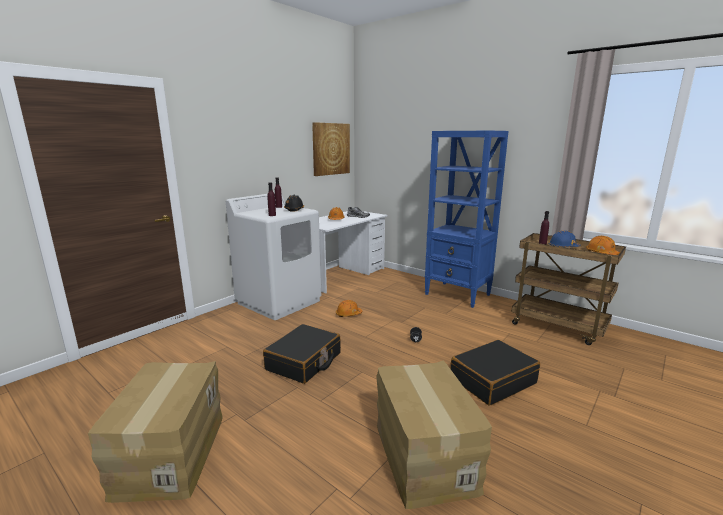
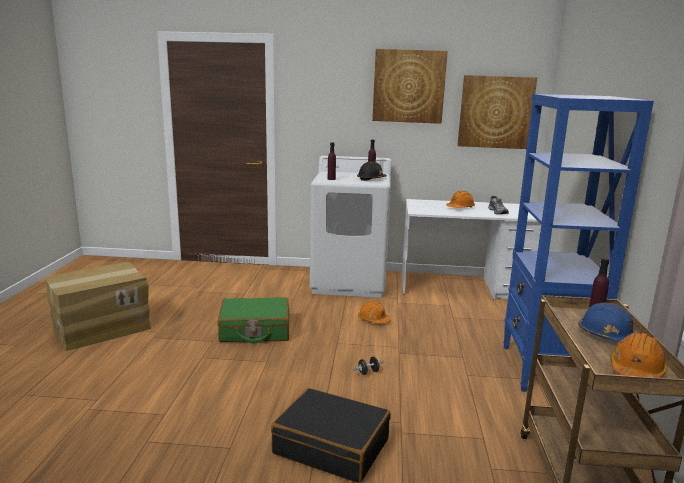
camera: 55 degrees right, 0 degrees up
black suitcase [263,324,341,384] -> green suitcase [218,297,289,343]
cardboard box [377,361,492,509] -> none
none -> picture [372,49,448,124]

